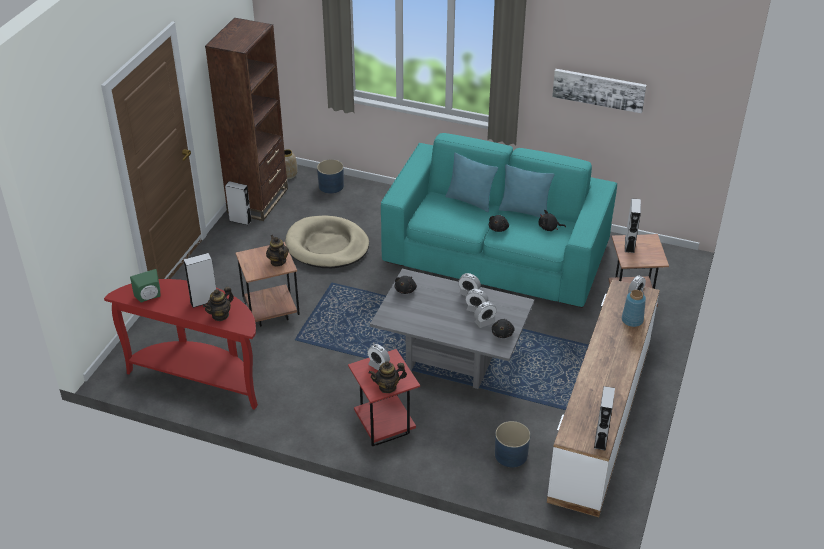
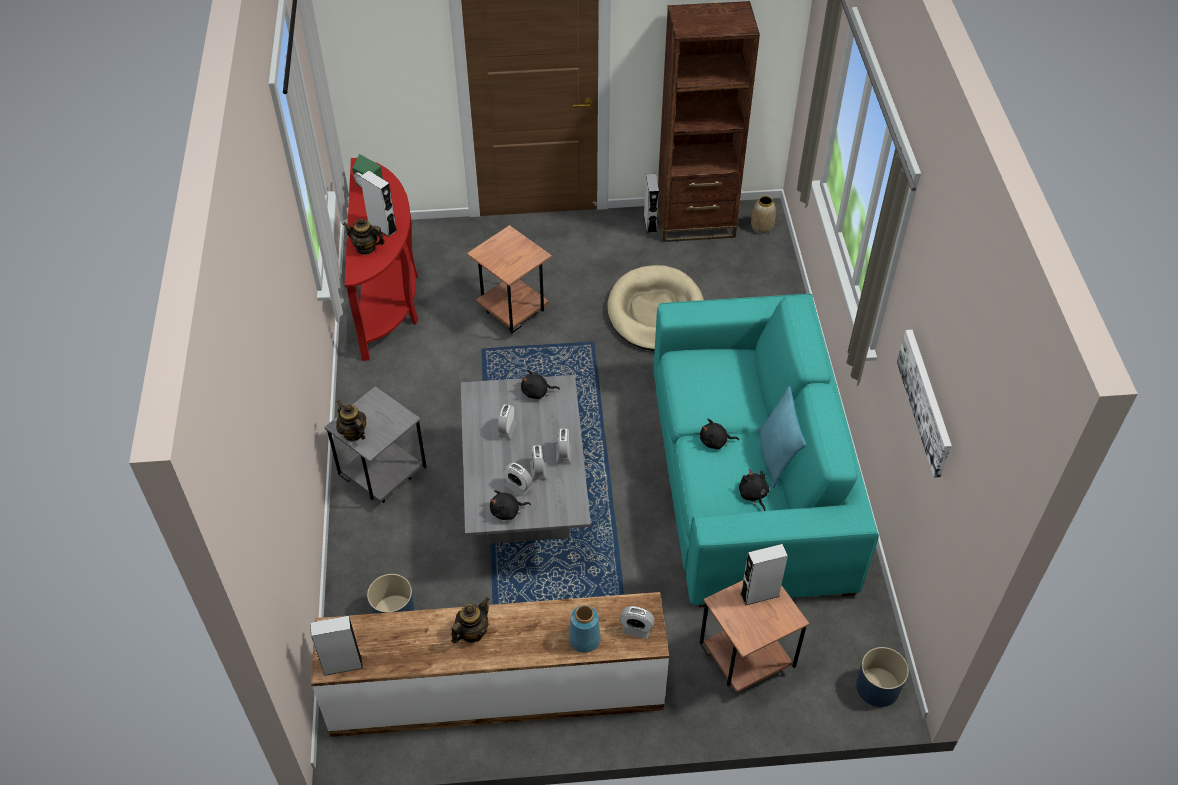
camera: 65 degrees right, 10 degrees up
teapot [266,235,289,266] -> teapot moved to [451,597,490,643]
blue planter [317,159,344,194] -> blue planter moved to [856,647,909,707]
red side table [348,349,420,446] -> grey side table [324,386,427,503]
alarm clock [368,344,390,370] -> alarm clock moved to [497,404,517,439]
turquoise pillow [445,153,498,212] -> none

